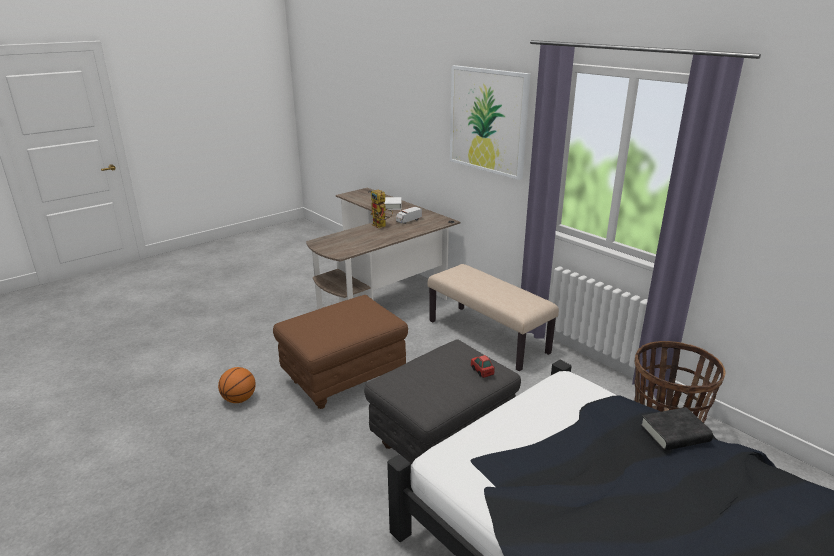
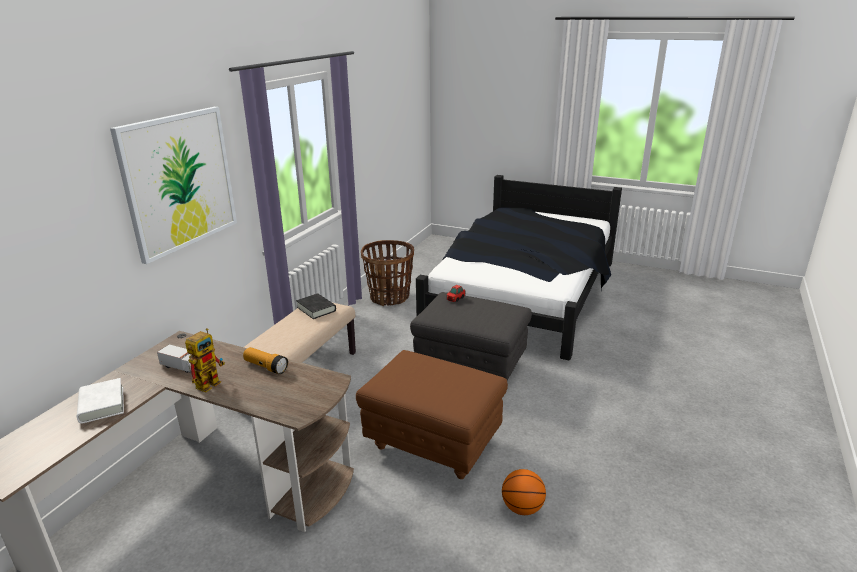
camera: 115 degrees left, 0 degrees up
black book [640,407,713,451] -> black book moved to [296,294,336,319]
none -> flashlight [243,347,288,374]

